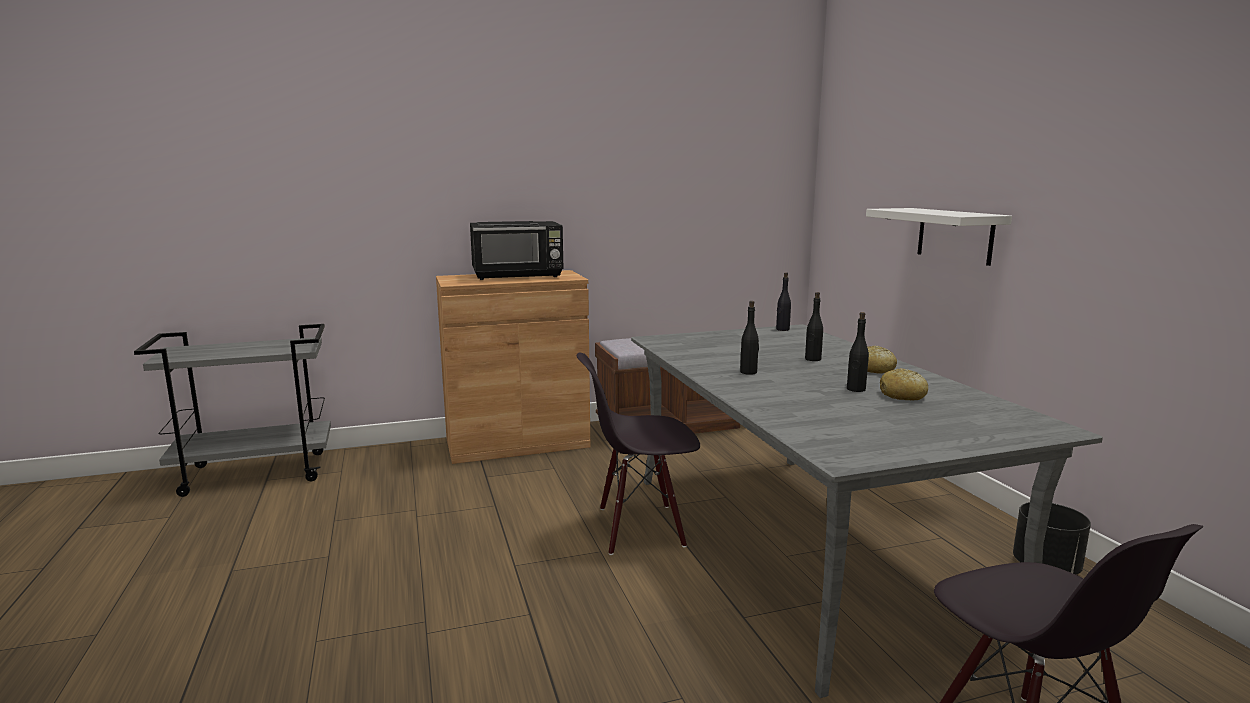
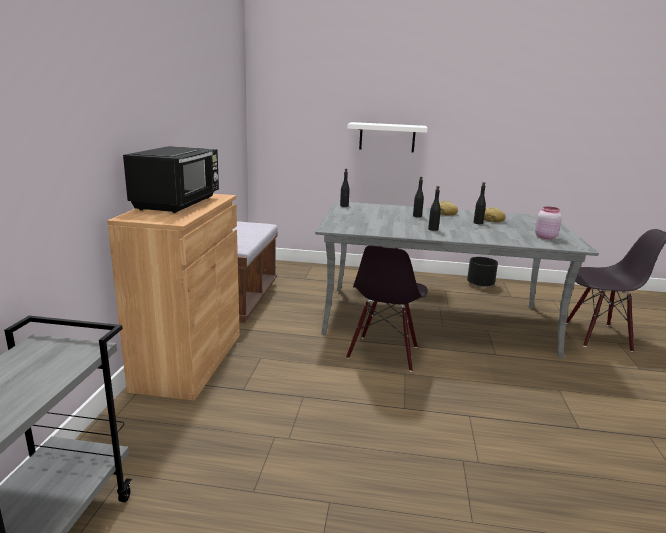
camera: 65 degrees left, 5 degrees up
none -> pink jar [535,206,562,239]

